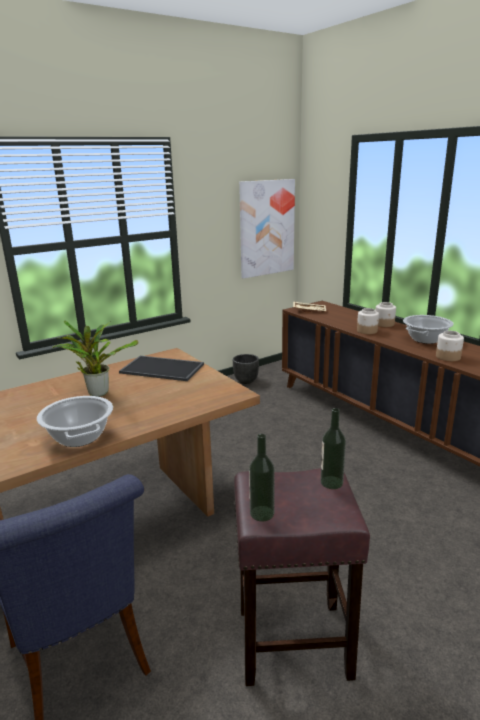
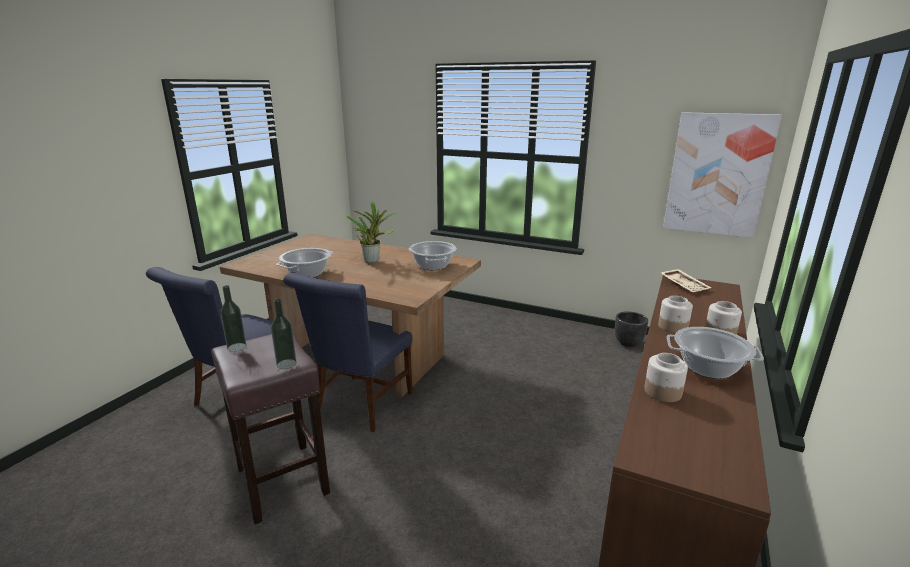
camera: 60 degrees right, 0 degrees up
tray [119,356,204,381] -> cooking pot [409,241,457,270]
none -> blue chair [283,273,413,432]

